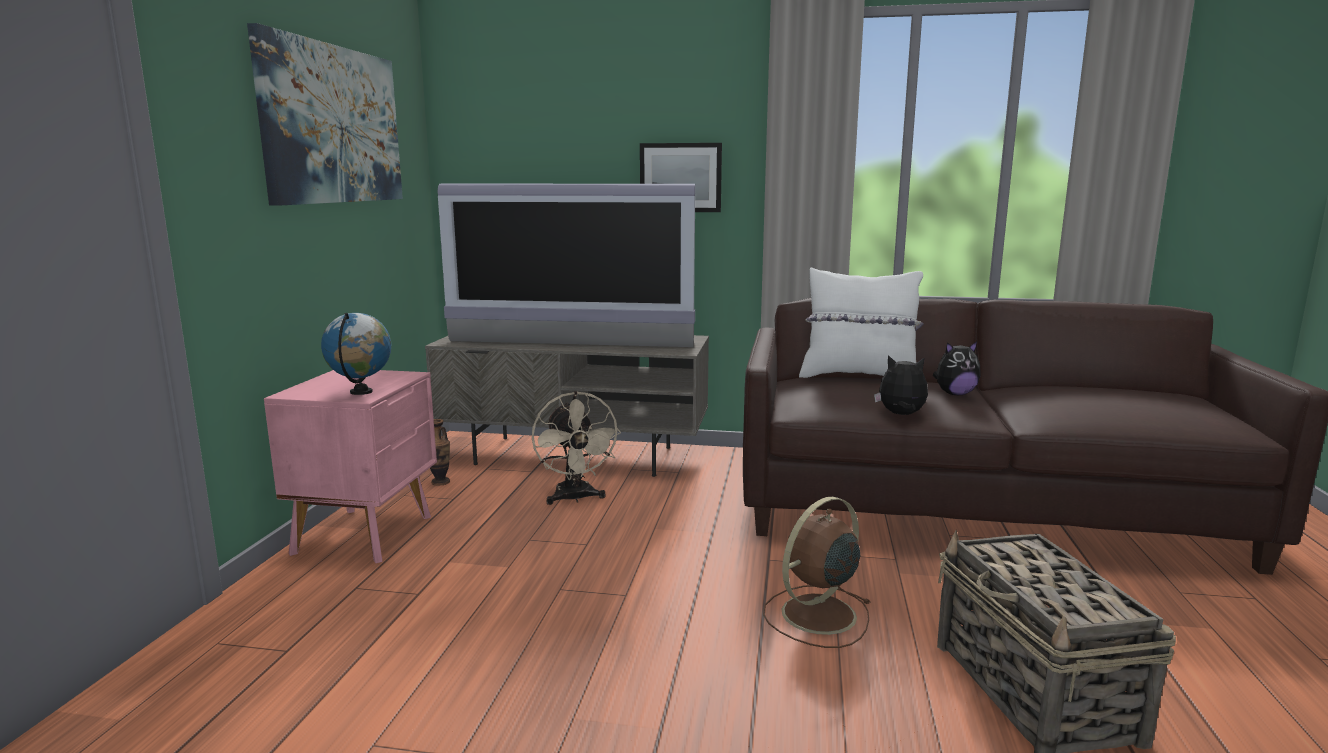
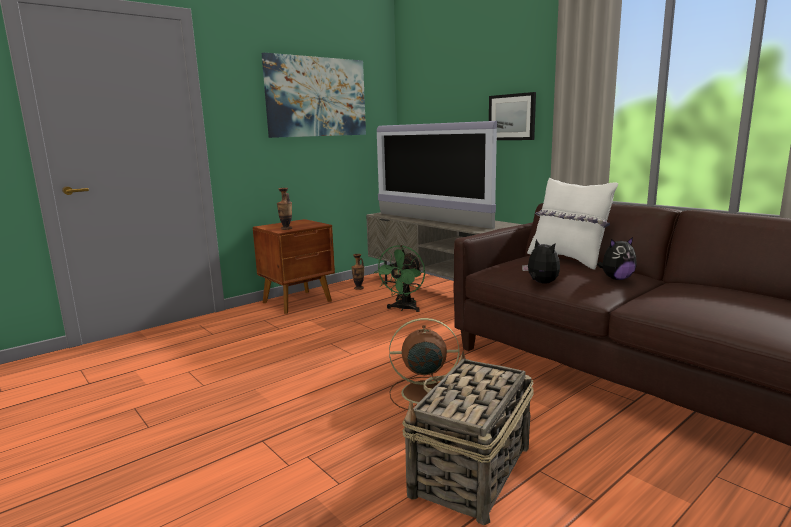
camera: 40 degrees right, 0 degrees up
pink nightstand [264,370,437,563] -> brown nightstand [253,219,335,314]
globe [321,313,391,395] -> vase [277,188,292,230]
beige fan [532,391,621,505] -> green fan [374,245,425,312]
plush toy [933,341,981,395] -> plush toy turned 45 degrees counterclockwise [597,237,637,280]

